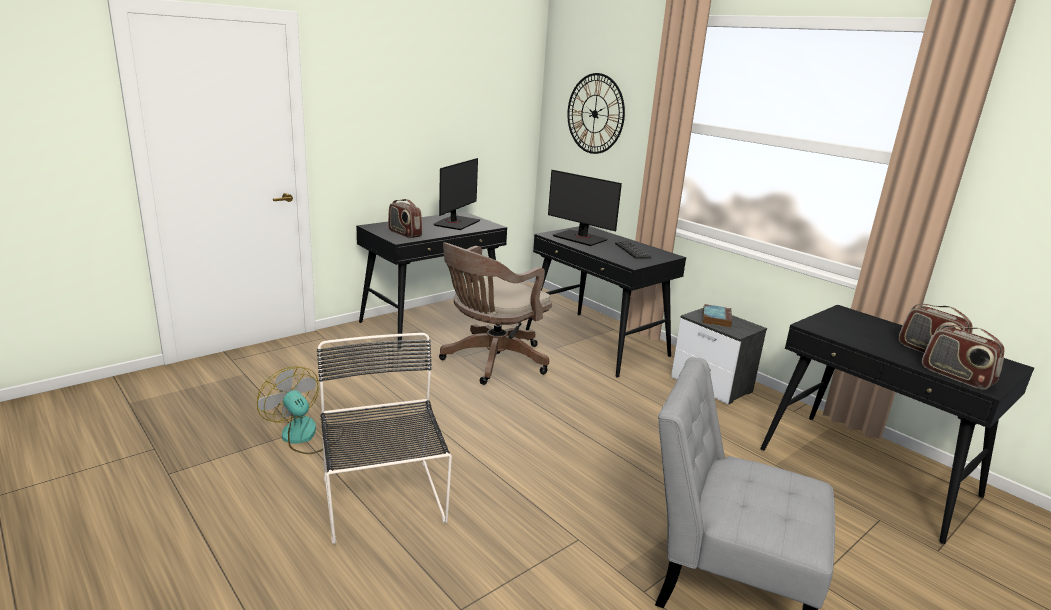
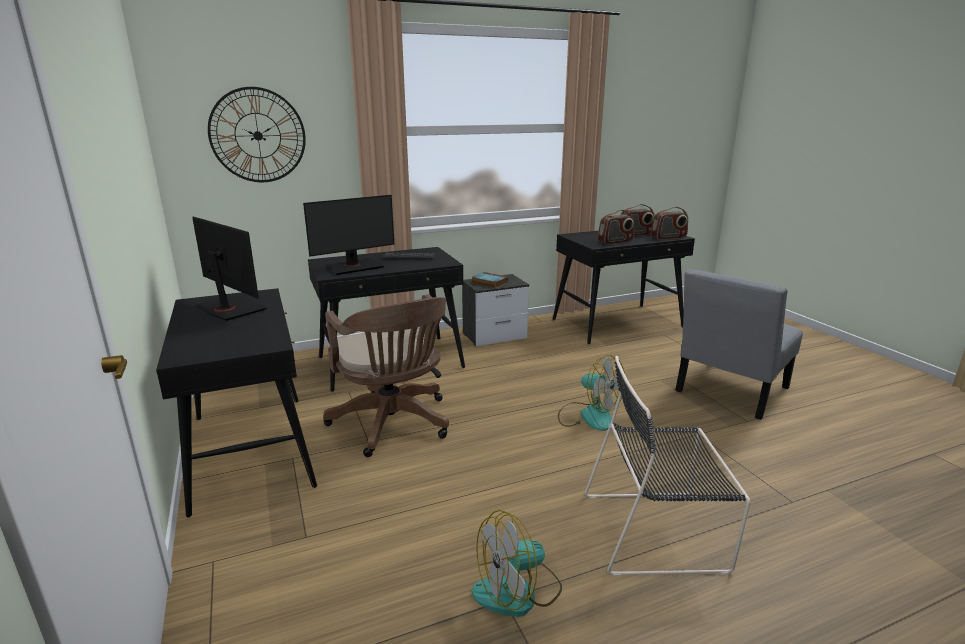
camera: 70 degrees left, 0 degrees up
radio [388,199,423,238] -> radio moved to [598,210,634,245]
none -> fan [558,355,625,431]

